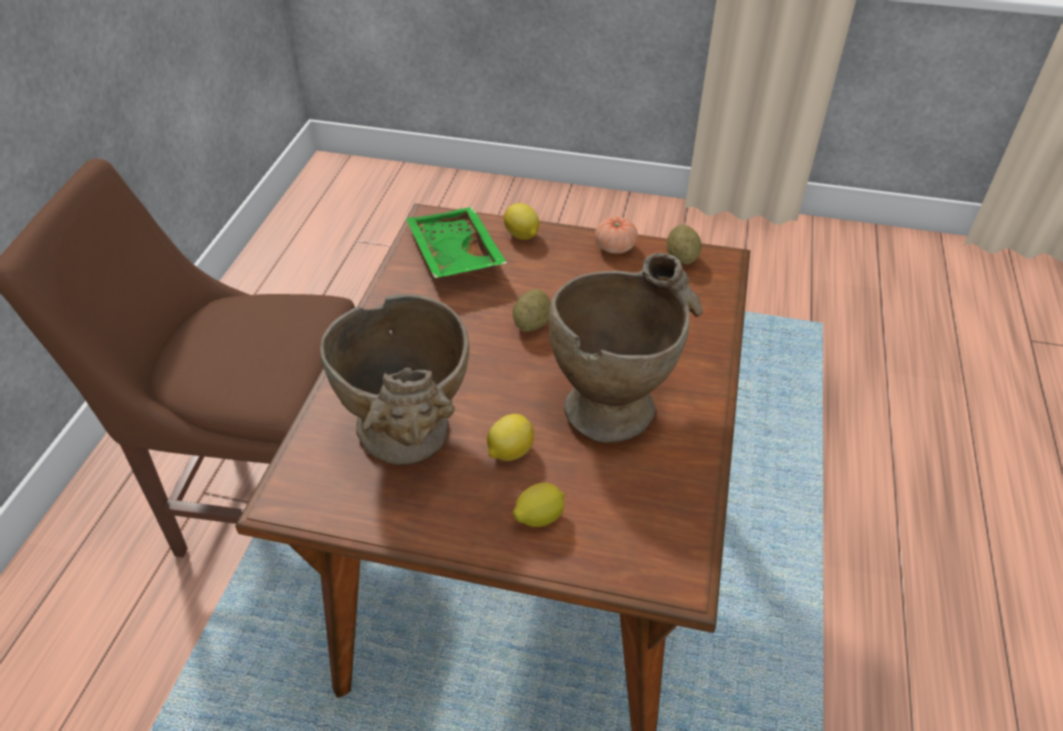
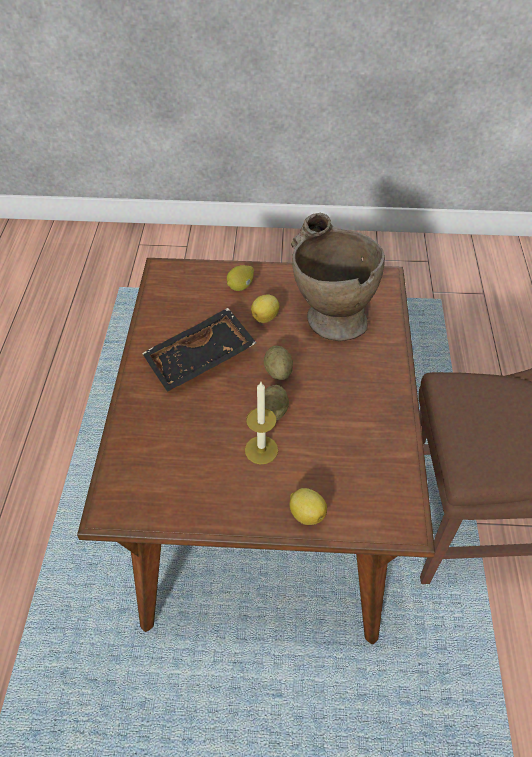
camera: 170 degrees right, 5 degrees up
green tray [406,207,507,278] -> none
beige vase [549,253,703,443] -> black tray [142,308,256,392]
tomato [595,216,638,254] -> none
potato [667,224,702,265] -> potato moved to [264,346,293,380]
none -> candle [245,382,278,464]

